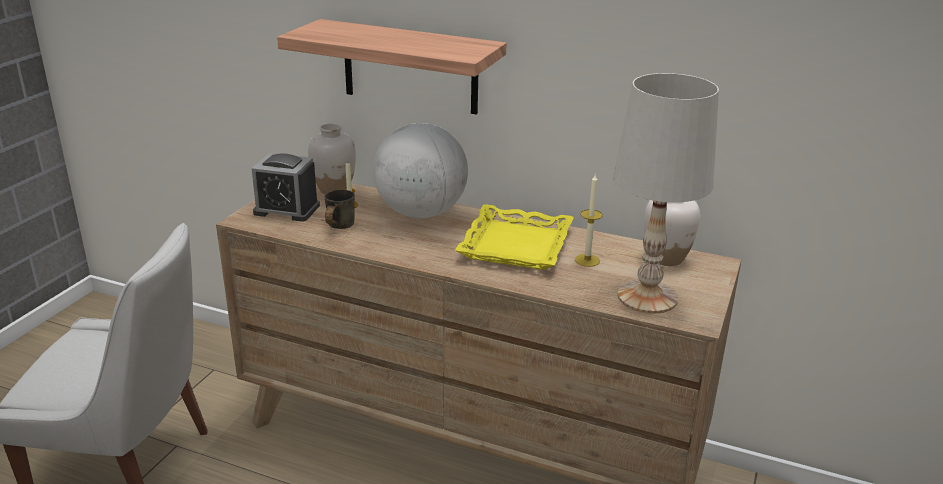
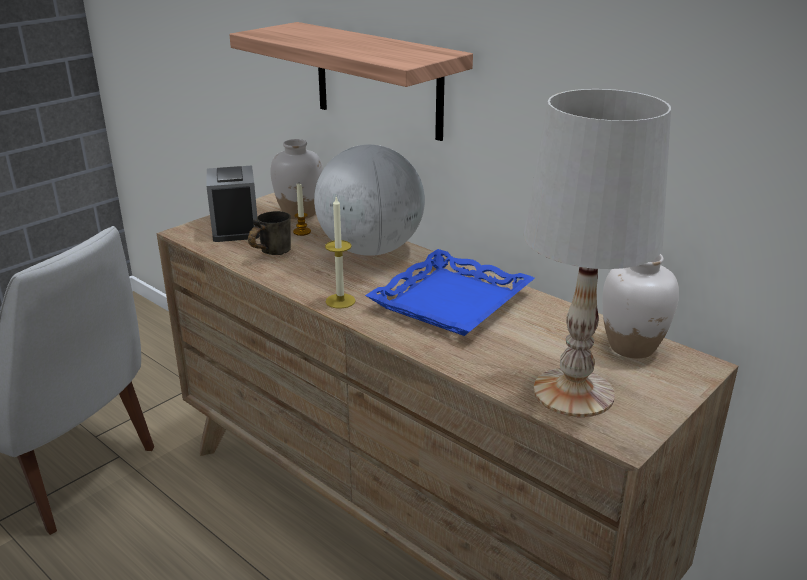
camera: 20 degrees right, 0 degrees up
alarm clock [251,153,320,222] -> alarm clock turned 45 degrees clockwise [206,166,259,242]
yellow tray [455,204,574,270] -> blue tray [365,249,535,336]
candle [575,174,603,267] -> candle moved to [325,197,356,309]

